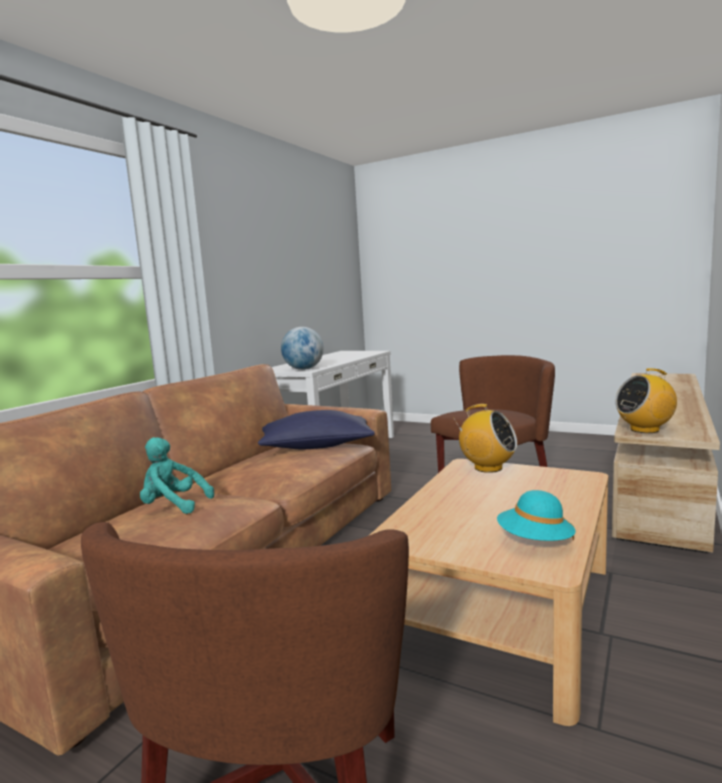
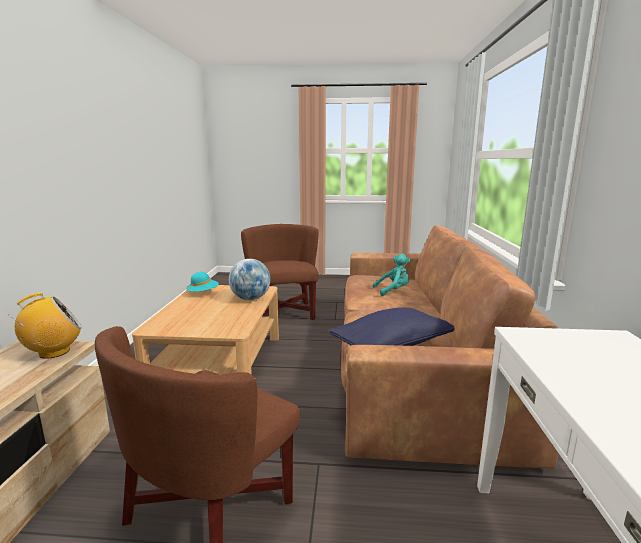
camera: 155 degrees right, 5 degrees up
globe [281,327,324,370] -> globe moved to [229,259,271,300]
radio [453,404,517,473] -> none

